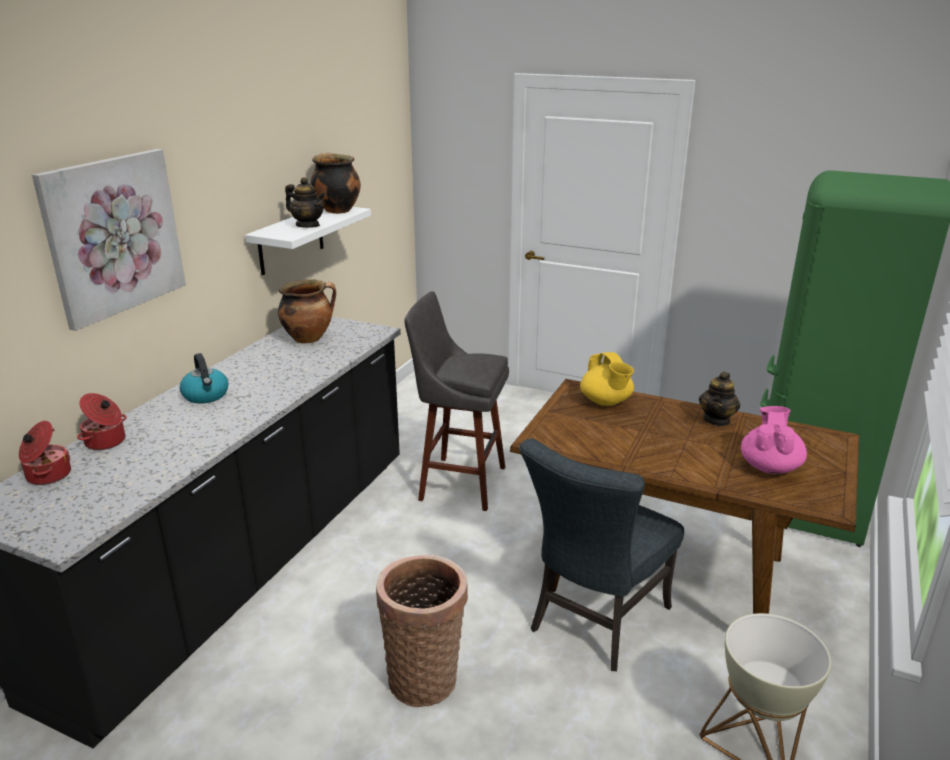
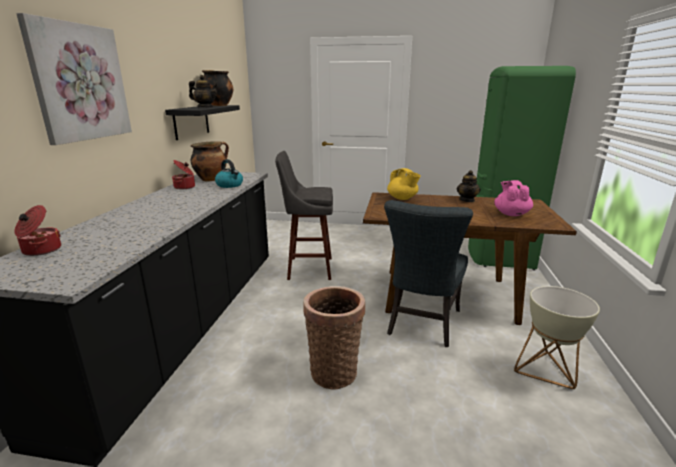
camera: 15 degrees left, 5 degrees down
cooking pot [77,393,127,450] -> cooking pot moved to [172,160,195,189]
kettle [180,353,229,404] -> kettle moved to [215,159,243,188]
white shelf [245,207,371,275] -> black shelf [165,105,240,140]

